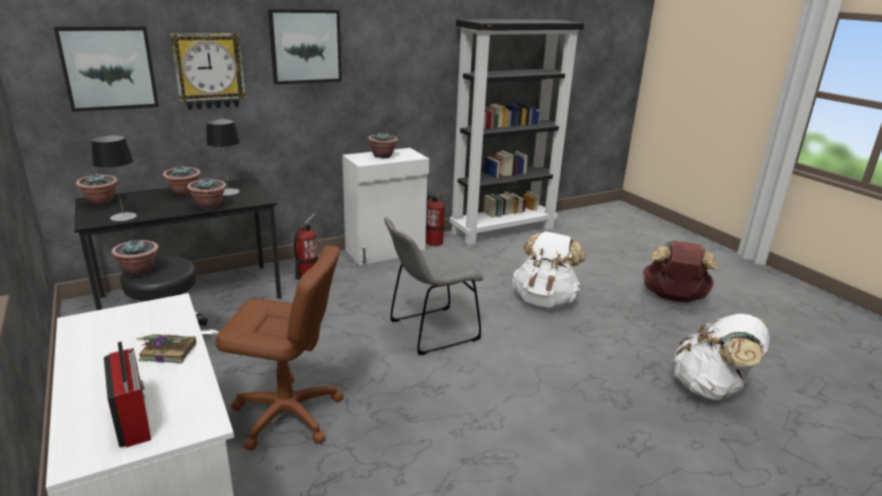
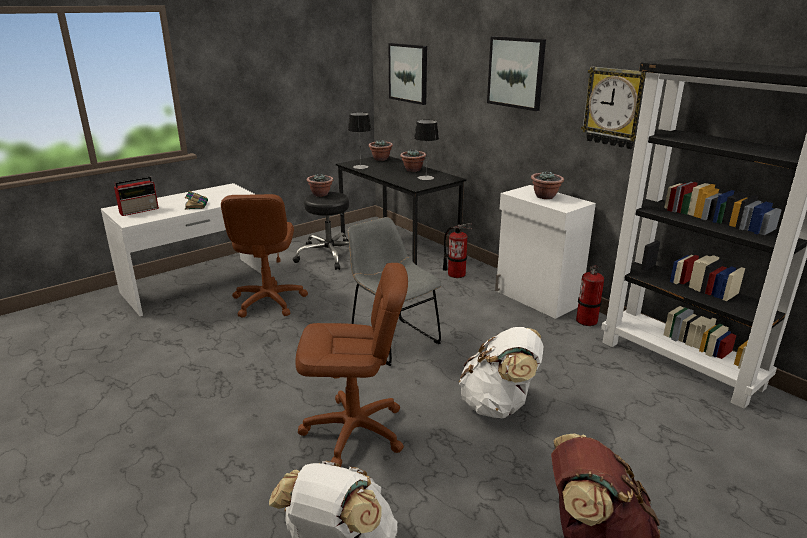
camera: 80 degrees right, 0 degrees up
wall clock [170,33,246,110] -> wall clock moved to [581,67,646,149]
potted plant [187,177,227,210] -> none
none -> brown office chair [295,263,408,467]

